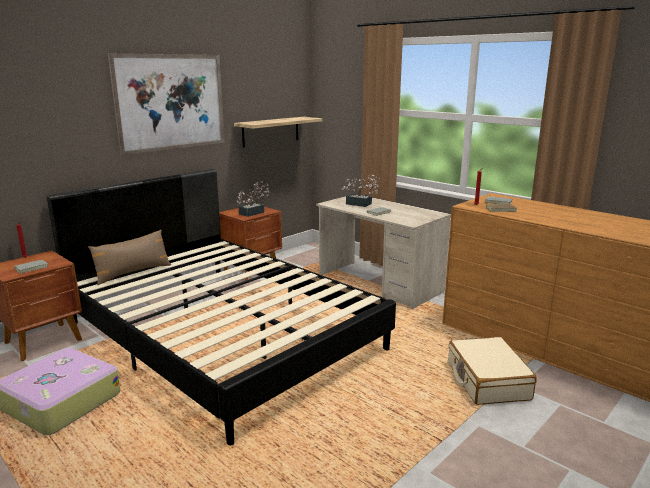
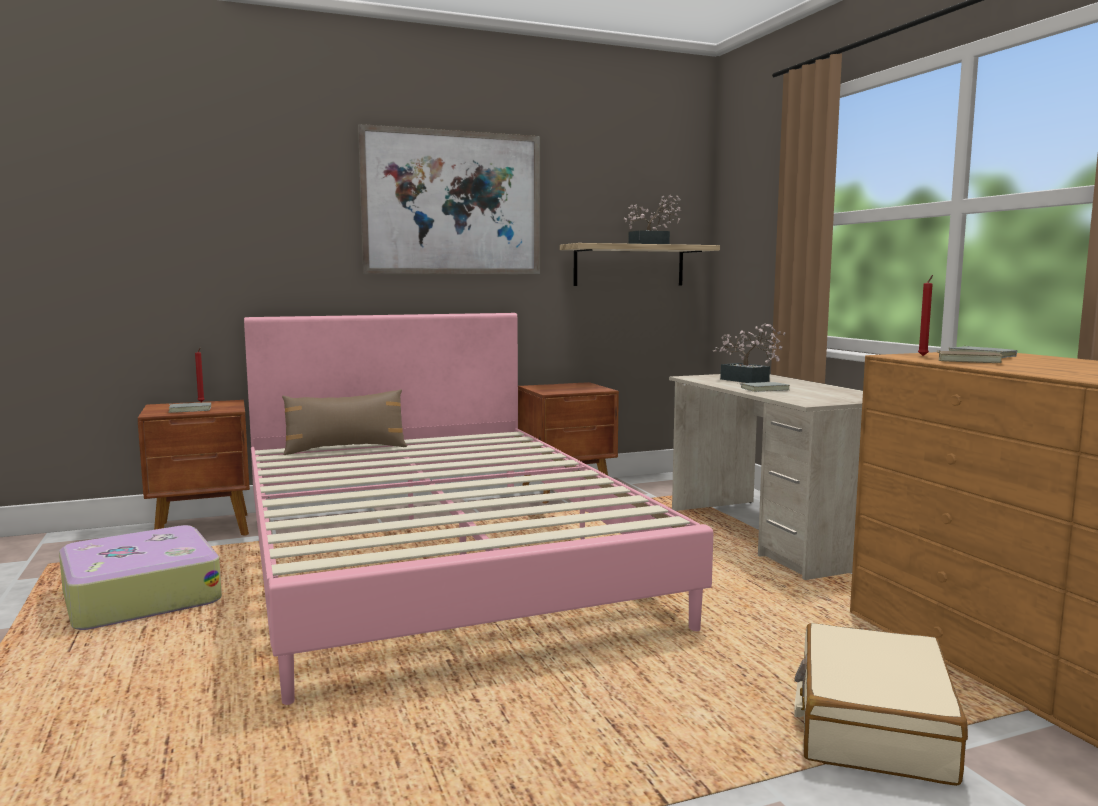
camera: 25 degrees right, 10 degrees down
black bed [46,169,396,445] -> pink bed [244,313,713,705]
potted plant [236,181,270,217] -> potted plant moved to [624,194,681,244]

